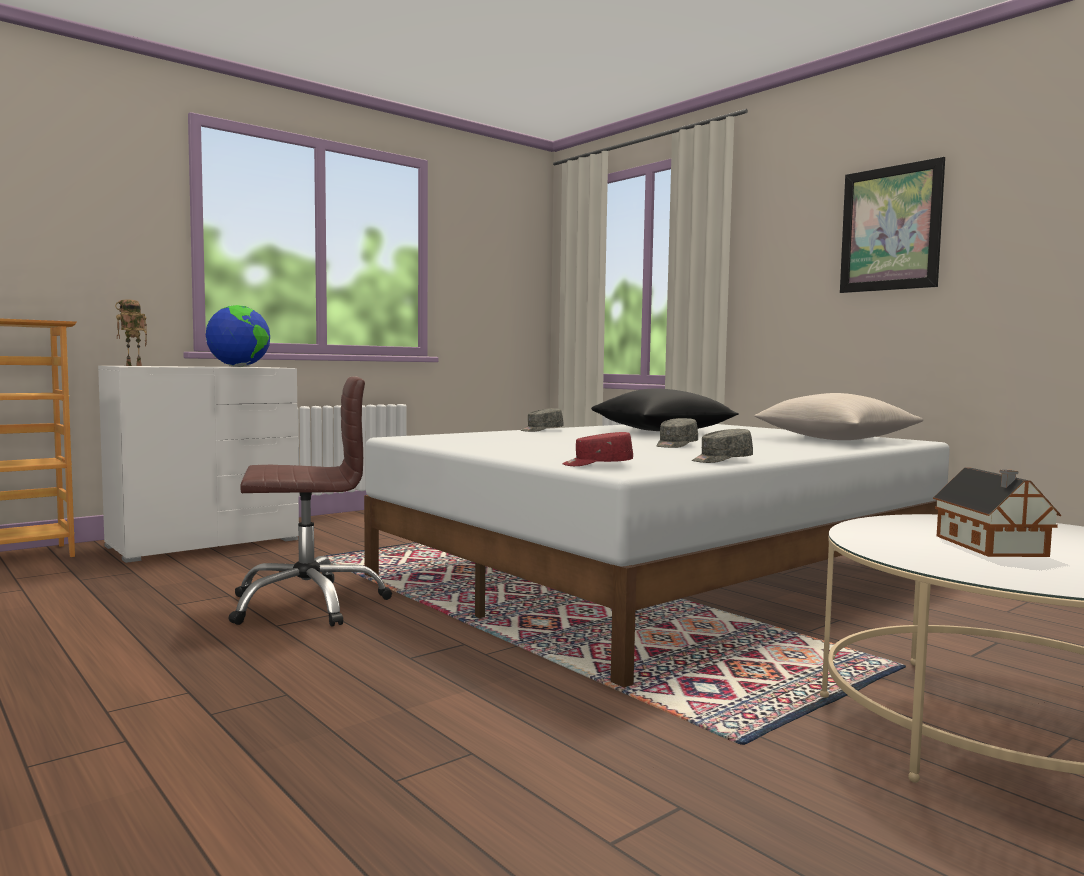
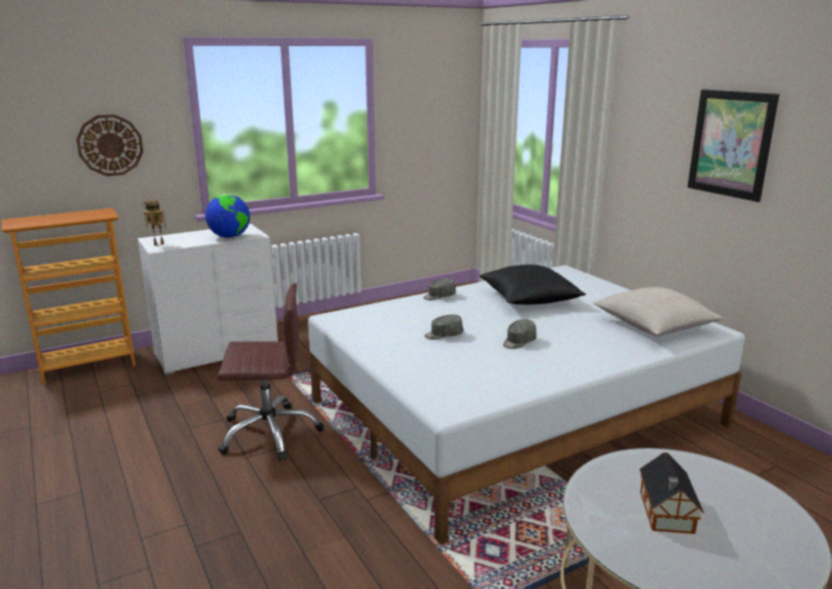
camera: 10 degrees right, 15 degrees up
red cap [562,432,633,466] -> none
grey cap [692,429,753,463] -> grey cap moved to [424,314,463,340]
none -> wall clock [76,114,143,176]

